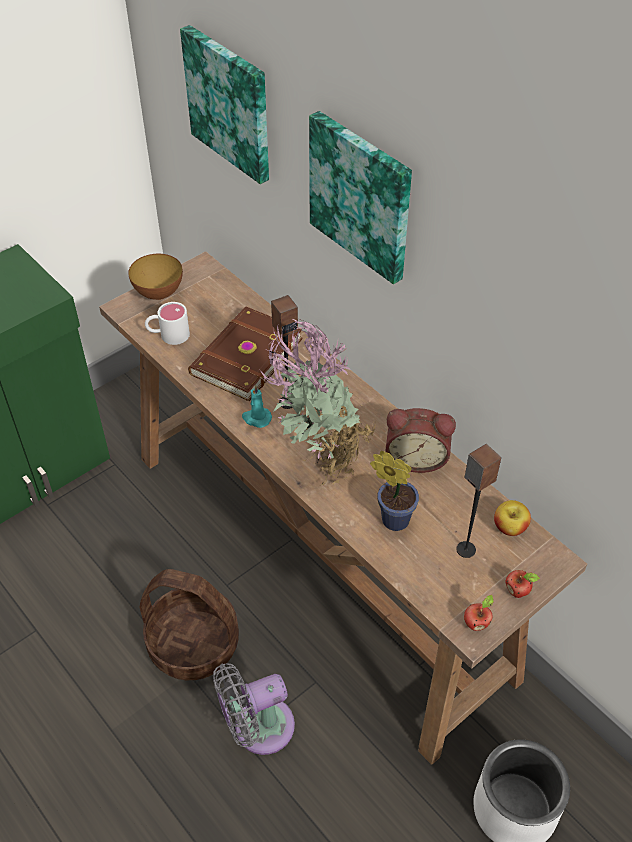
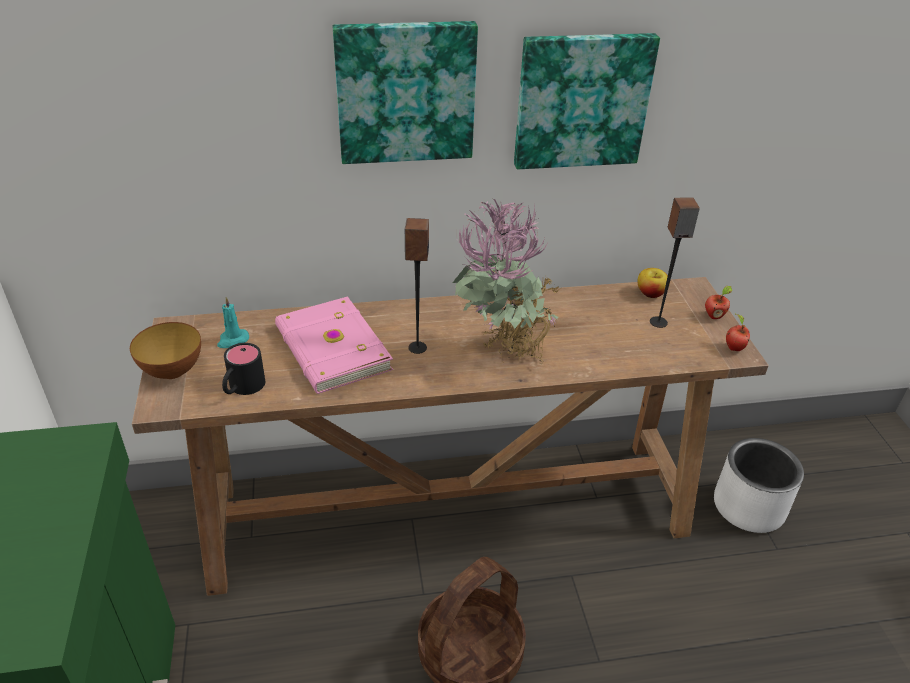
camera: 60 degrees left, 10 degrees down
white mug [145,302,190,345] -> black mug [222,343,265,395]
picture [180,25,269,184] -> picture moved to [514,33,660,169]
brown book [188,306,303,401] -> pink book [275,296,393,394]
grey fan [213,663,295,755] -> none
turquoise candle [242,384,272,428] -> turquoise candle moved to [217,297,249,348]
potted plant [370,451,419,531] -> none
alarm clock [385,408,456,473] -> none

